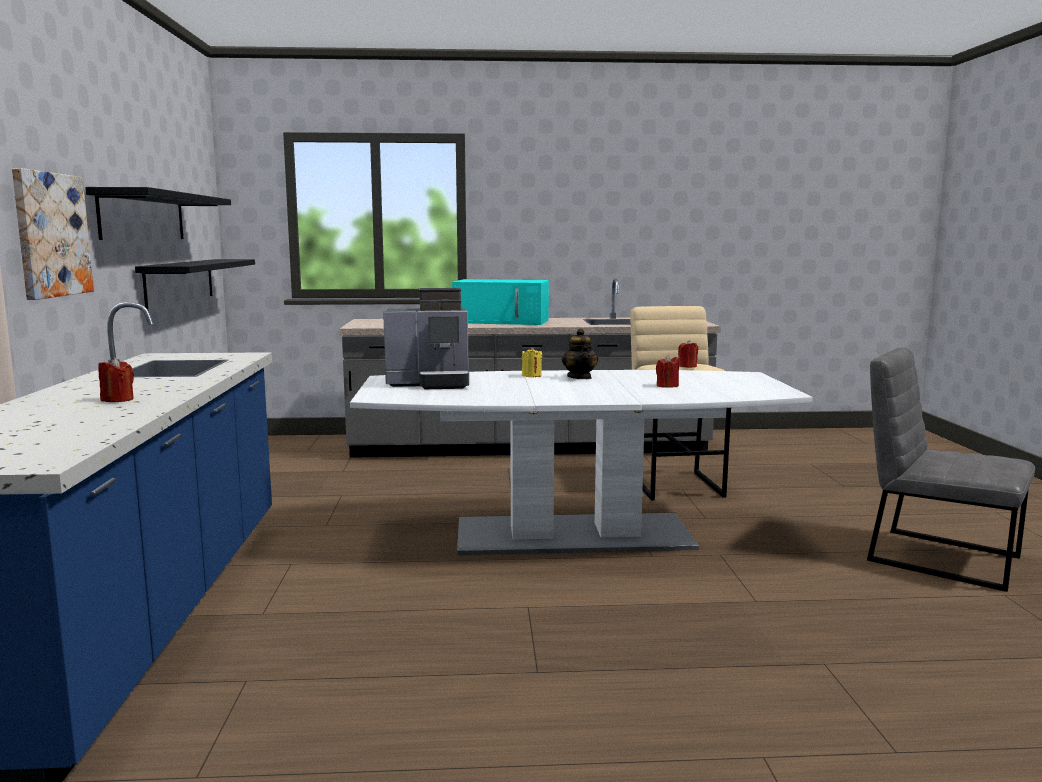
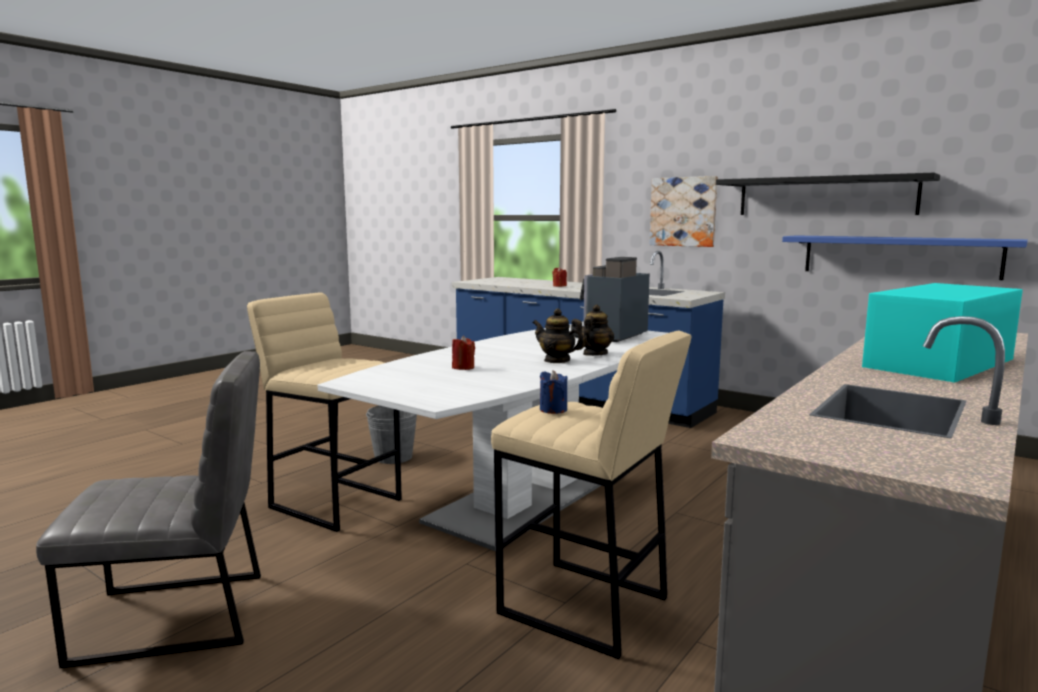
camera: 130 degrees right, 0 degrees up
black shelf [135,259,255,309] -> blue shelf [782,235,1028,280]
yellow candle [522,347,542,377] -> teapot [578,304,614,356]
red candle [678,340,699,368] -> blue candle [540,370,567,414]
none -> beige stool [247,293,402,532]
none -> grey bucket [366,406,417,464]

